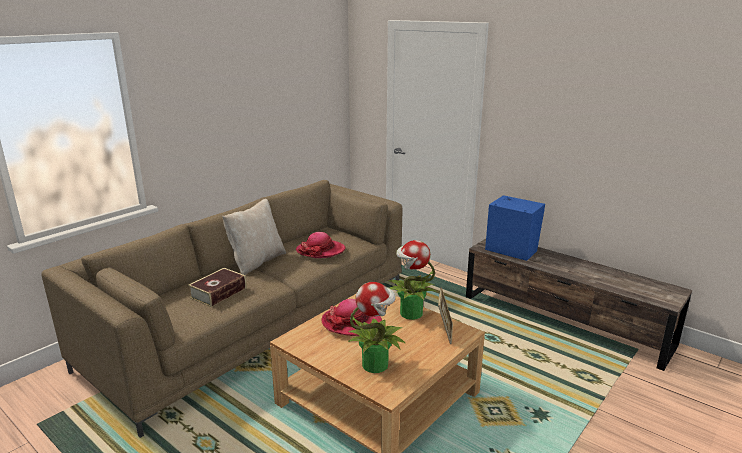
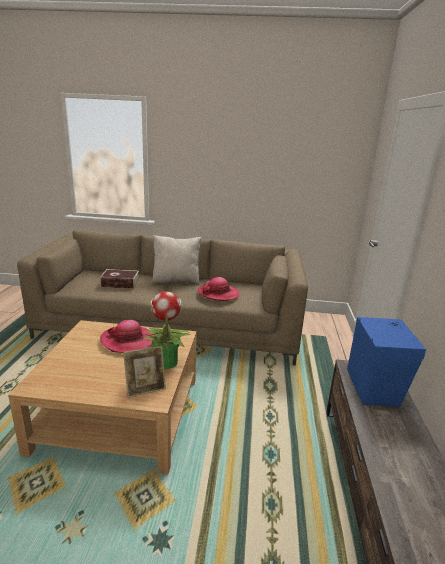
camera: 55 degrees right, 0 degrees up
potted plant [348,282,406,373] -> none

